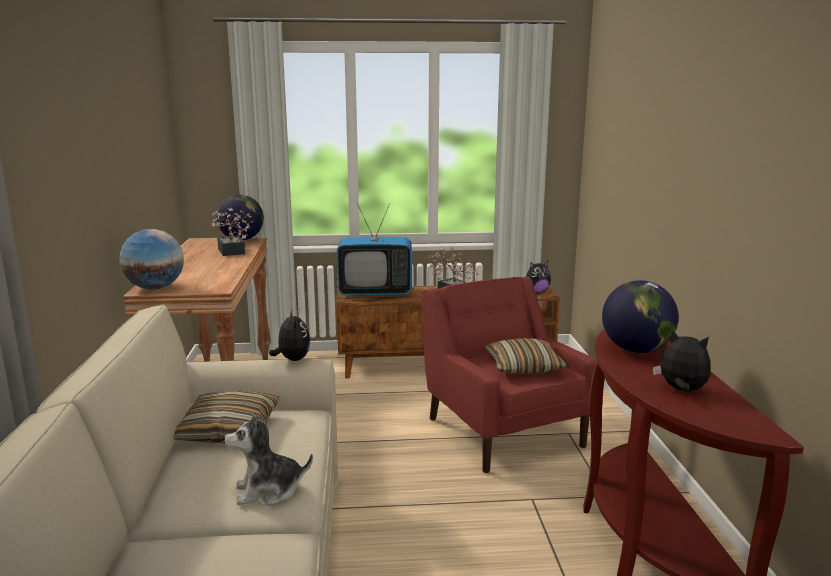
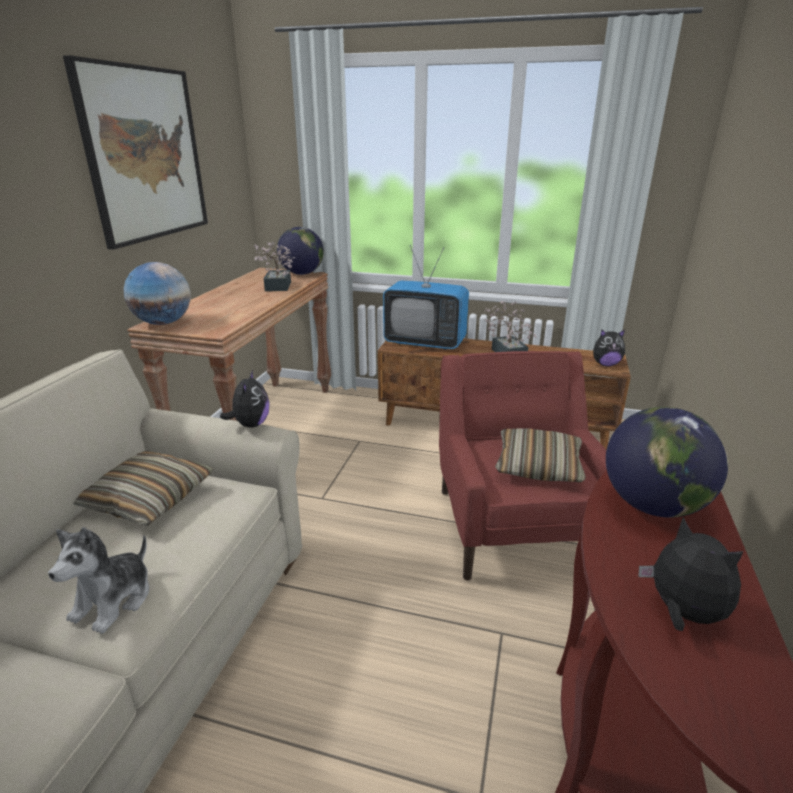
camera: 20 degrees right, 10 degrees up
plush toy [224,412,313,506] -> plush toy turned 75 degrees counterclockwise [48,527,149,634]
none -> picture [63,55,208,250]

